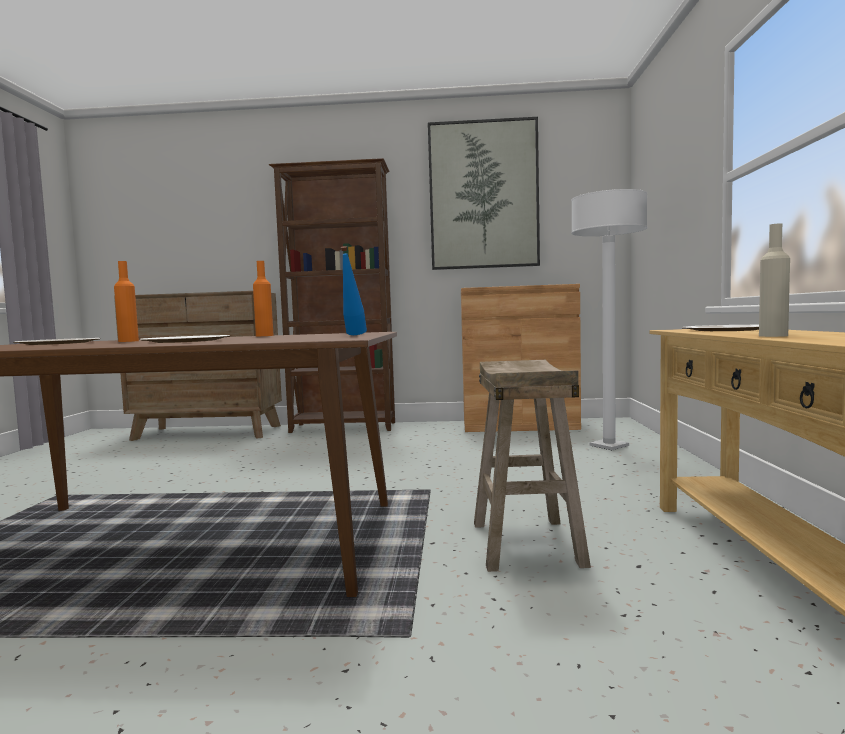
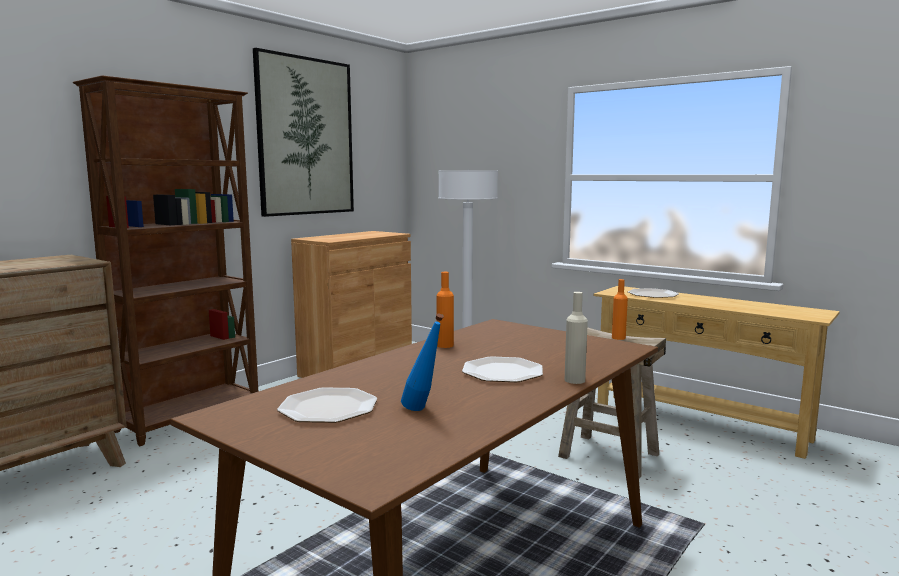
camera: 55 degrees left, 5 degrees up
orange bottle [114,261,139,342] -> orange bottle moved to [612,279,628,340]
blue bottle [341,246,367,335] -> blue bottle moved to [401,314,444,411]
beige bottle [759,223,790,337] -> beige bottle moved to [565,292,588,384]

